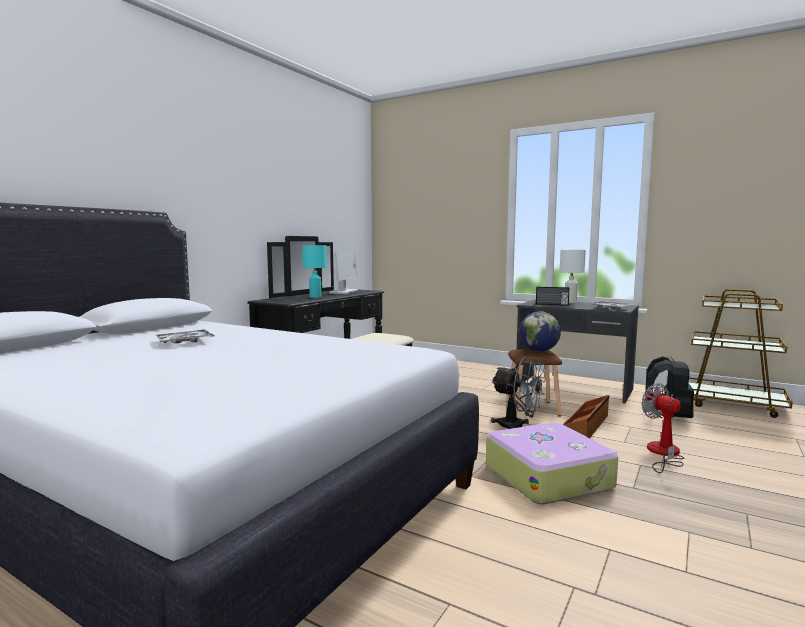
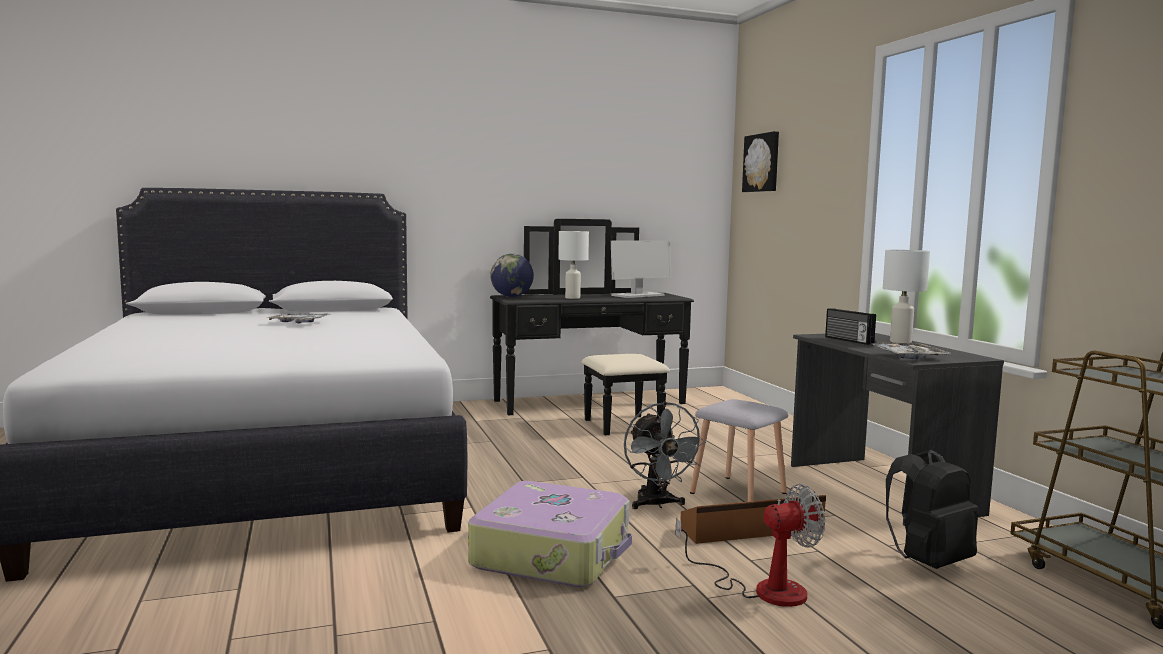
camera: 40 degrees right, 0 degrees up
turquoise table lamp [302,245,327,298] -> white table lamp [558,231,589,299]
brown stool [506,349,562,416] -> grey stool [690,399,788,502]
globe [519,311,561,352] -> globe moved to [490,254,534,297]
fan [642,383,684,473] -> fan turned 60 degrees clockwise [675,484,826,607]
none -> picture [742,131,779,192]

